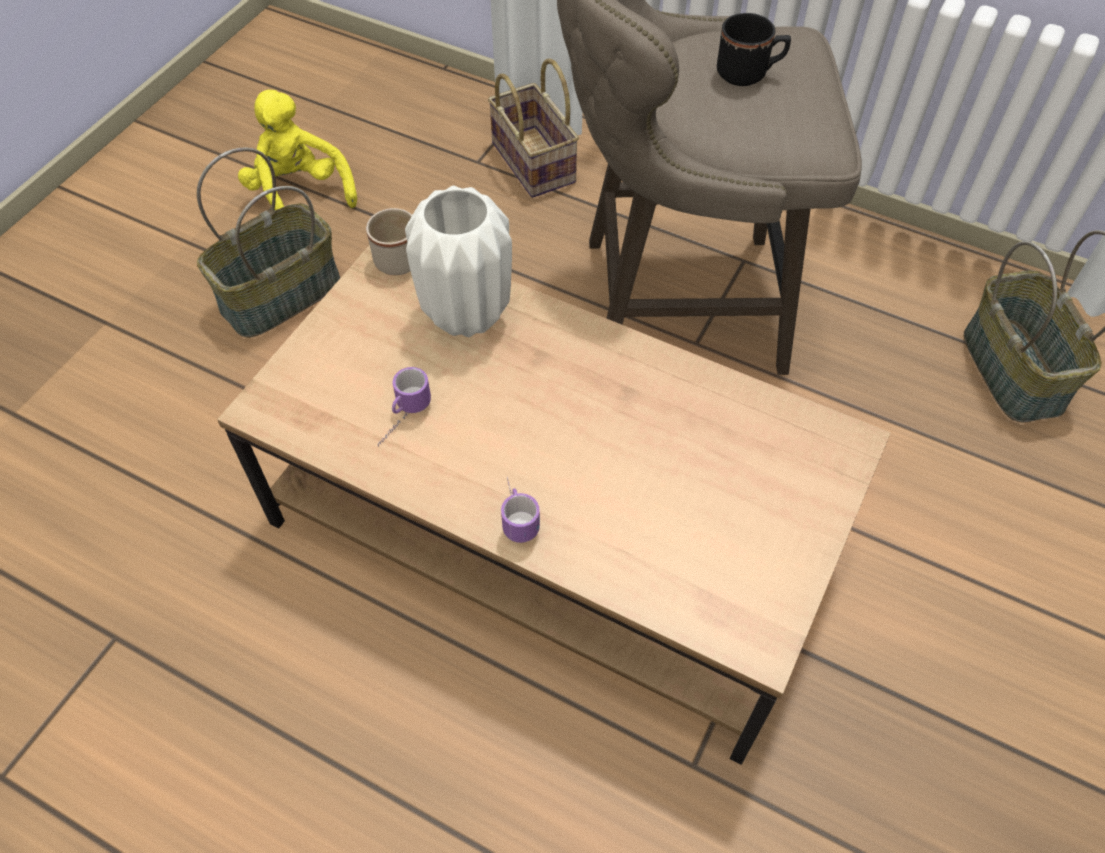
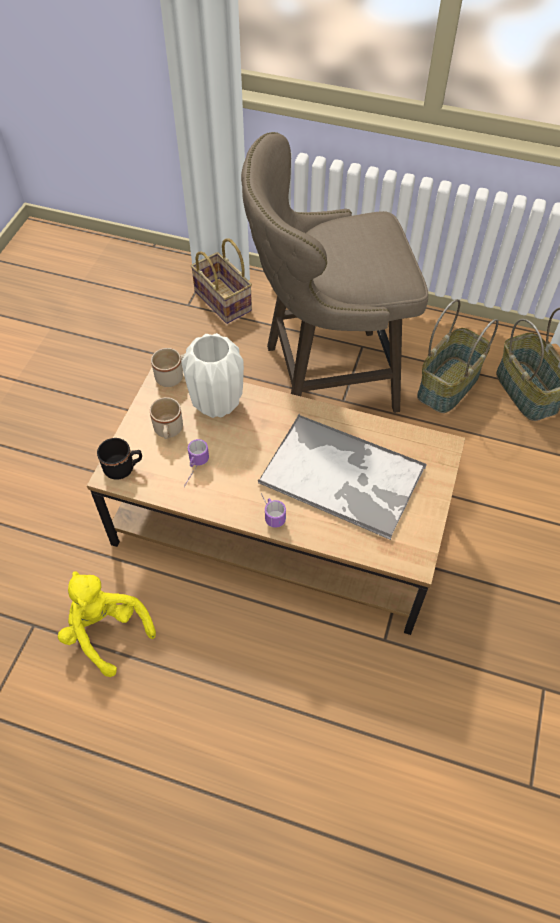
camera: 10 degrees left, 0 degrees up
basket [197,147,340,338] -> basket moved to [417,299,498,413]
yellow plush toy [238,90,357,210] -> yellow plush toy moved to [58,571,156,677]
black mug [717,13,791,86] -> black mug moved to [97,438,142,480]
none -> beige mug [150,397,183,439]
none -> tray [258,413,427,540]

